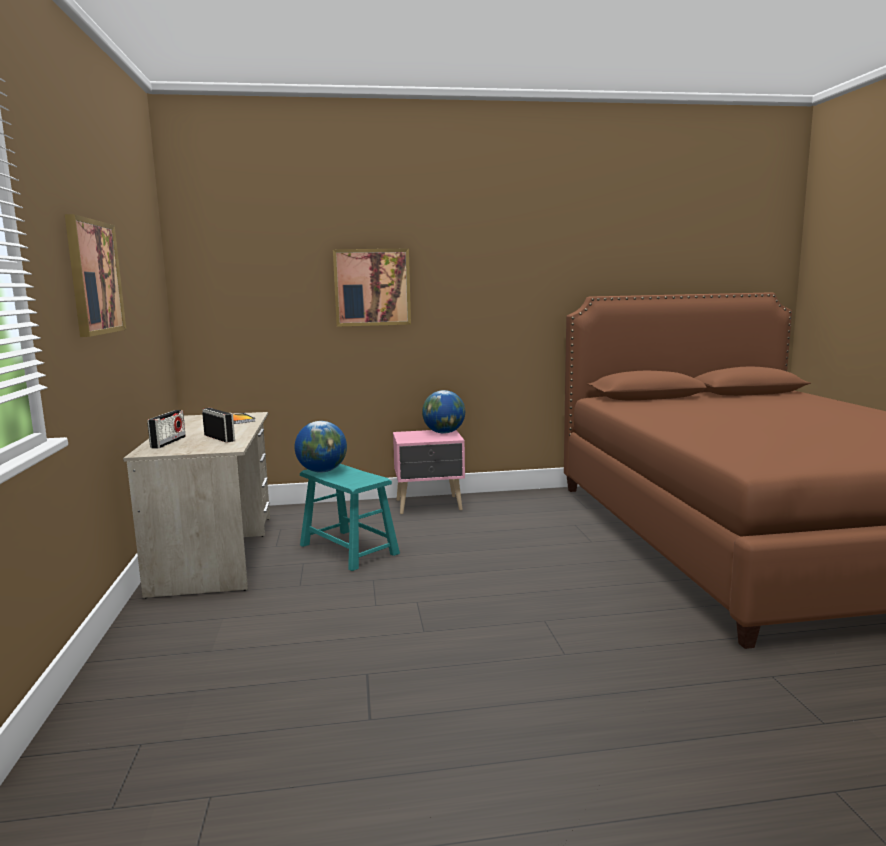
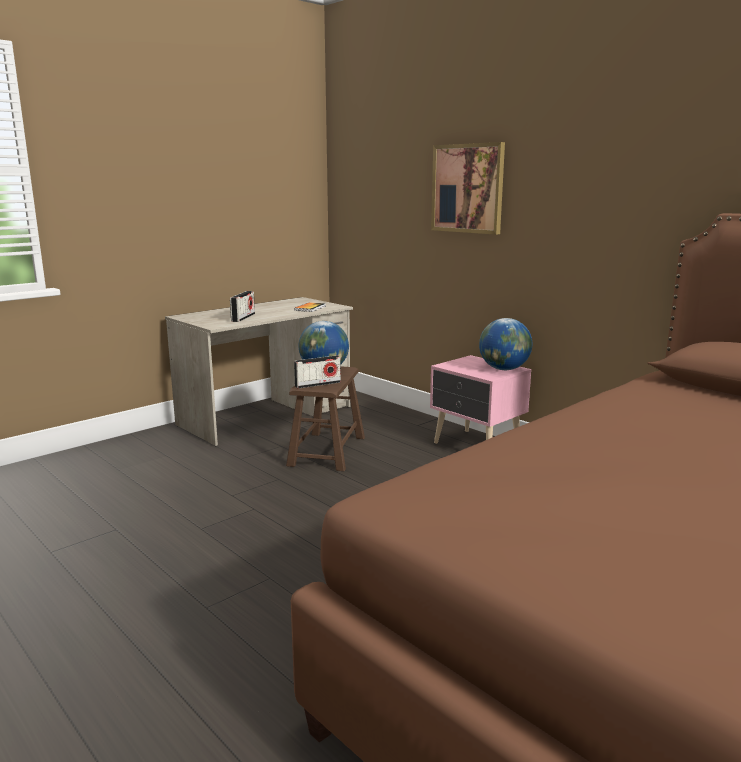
camera: 55 degrees right, 5 degrees up
picture [65,214,126,337] -> none
radio [148,410,186,448] -> radio moved to [294,355,341,389]
turquoise stool [300,464,400,571] -> brown stool [286,366,365,471]

